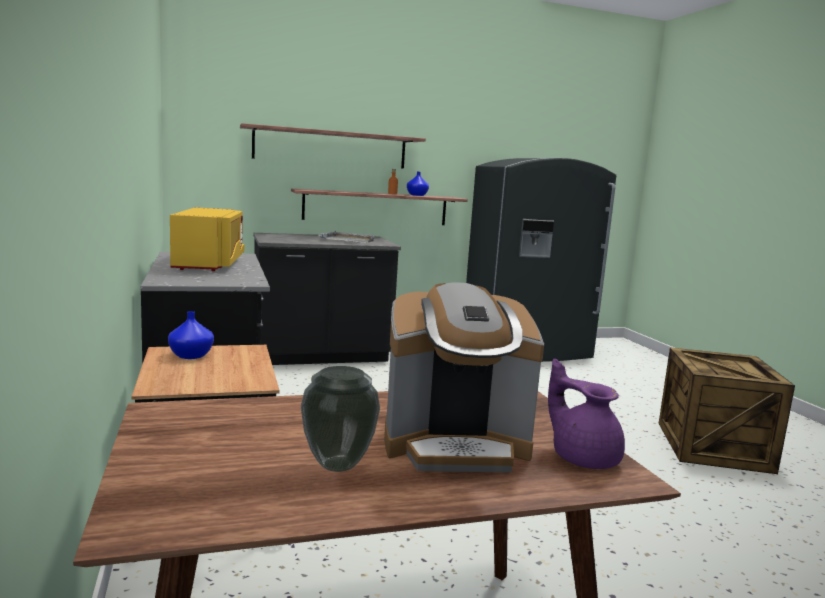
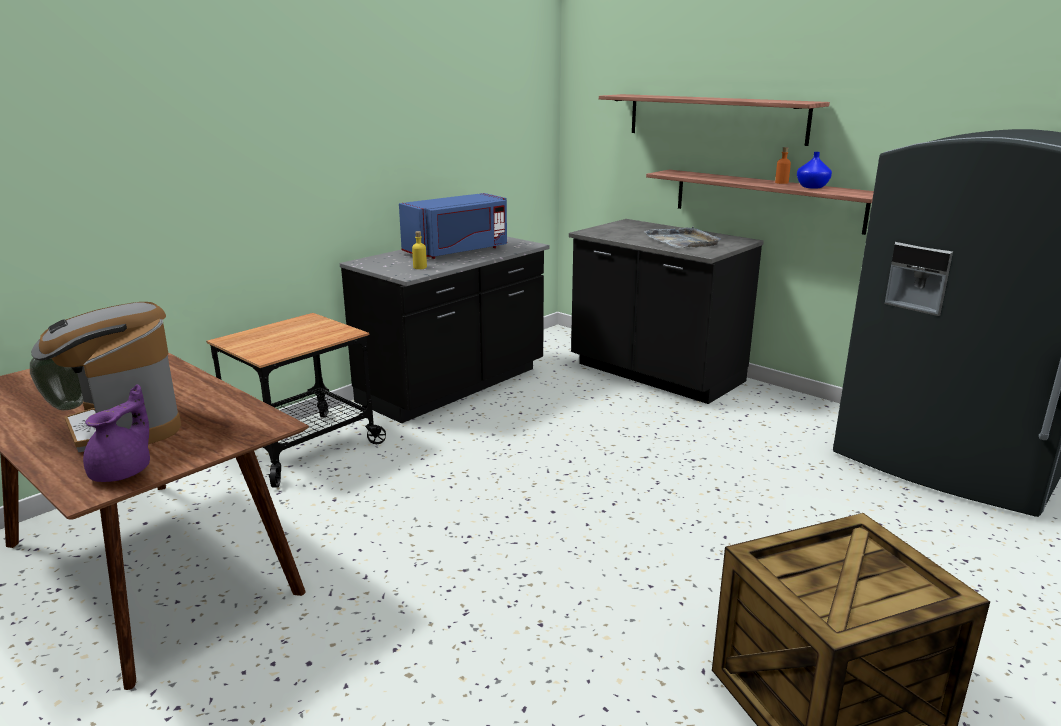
camera: 60 degrees right, 10 degrees up
blue vase [168,311,214,359] -> none
yellow microwave [170,207,244,271] -> blue microwave [399,193,507,259]
none -> yellow bottle [412,231,427,269]

